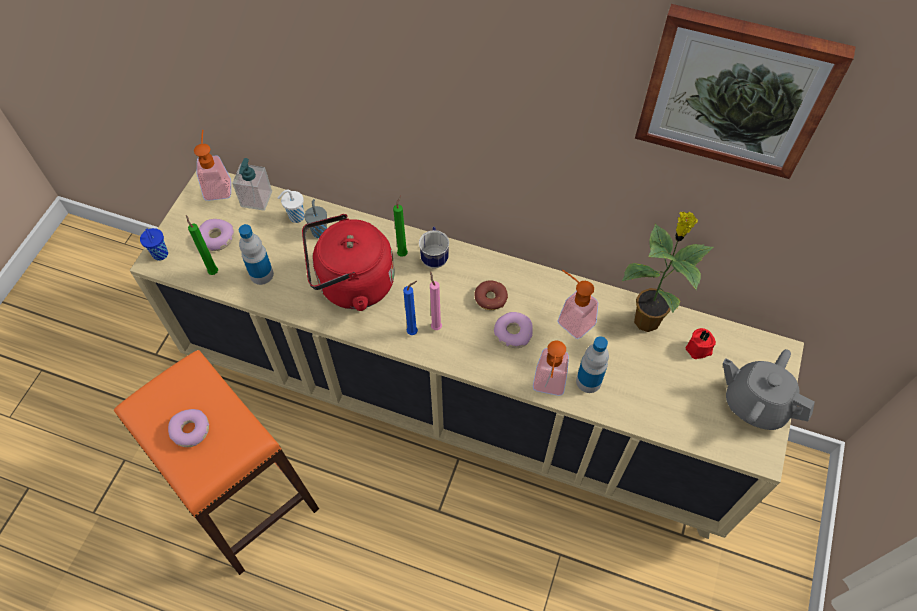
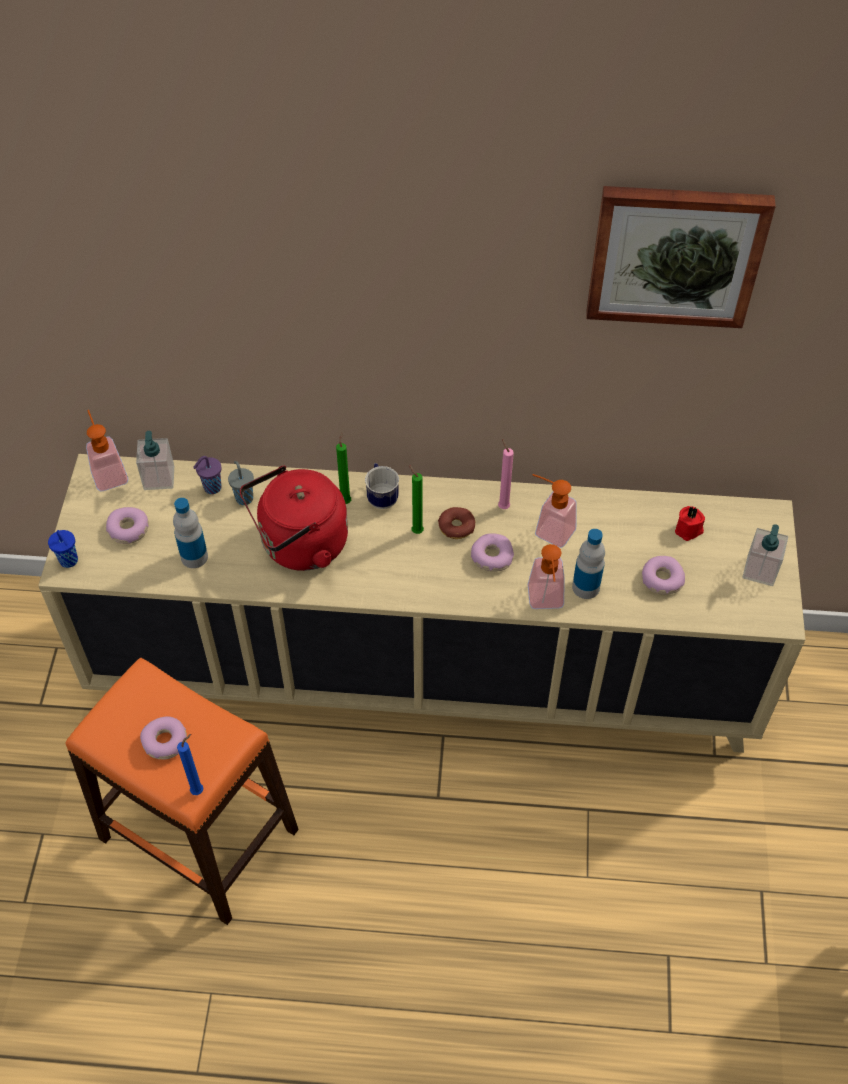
camera: 15 degrees left, 5 degrees down
green candle [186,215,218,275] -> green candle moved to [409,465,424,534]
white cup [277,189,304,223] -> purple cup [193,456,222,494]
blue candle [403,281,418,335] -> blue candle moved to [177,734,204,795]
pink candle [430,272,442,330] -> pink candle moved to [498,439,514,509]
potted plant [622,212,714,332] -> none
grey teapot [723,349,815,430] -> soap dispenser [742,524,788,586]
none -> donut [642,556,685,595]

